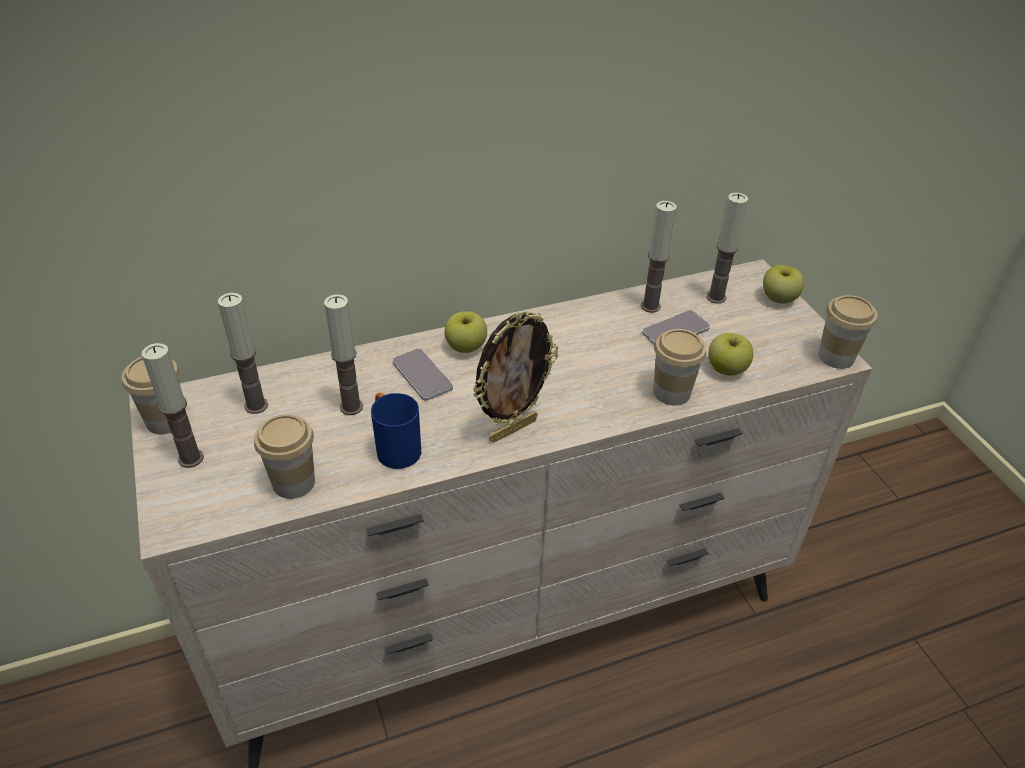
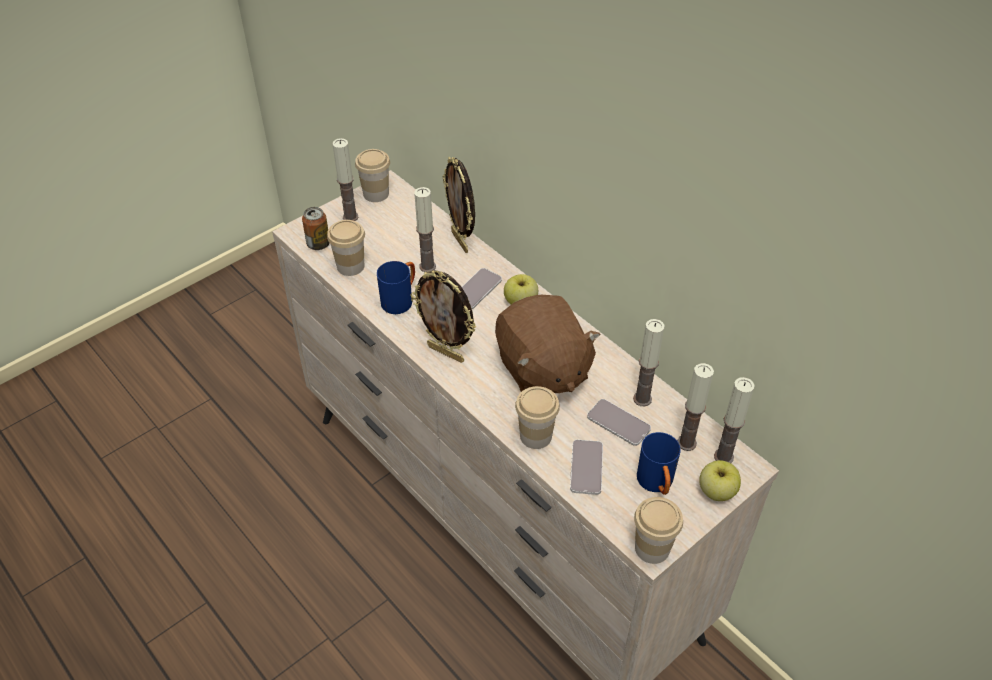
camera: 70 degrees right, 5 degrees up
candle [218,293,268,414] -> candle moved to [714,377,755,463]
apple [708,333,753,376] -> phone [570,440,603,495]
none -> can [302,207,329,250]
none -> picture frame [443,157,475,253]
none -> brown plush toy [495,295,601,393]
none -> blue mug [637,432,681,495]

